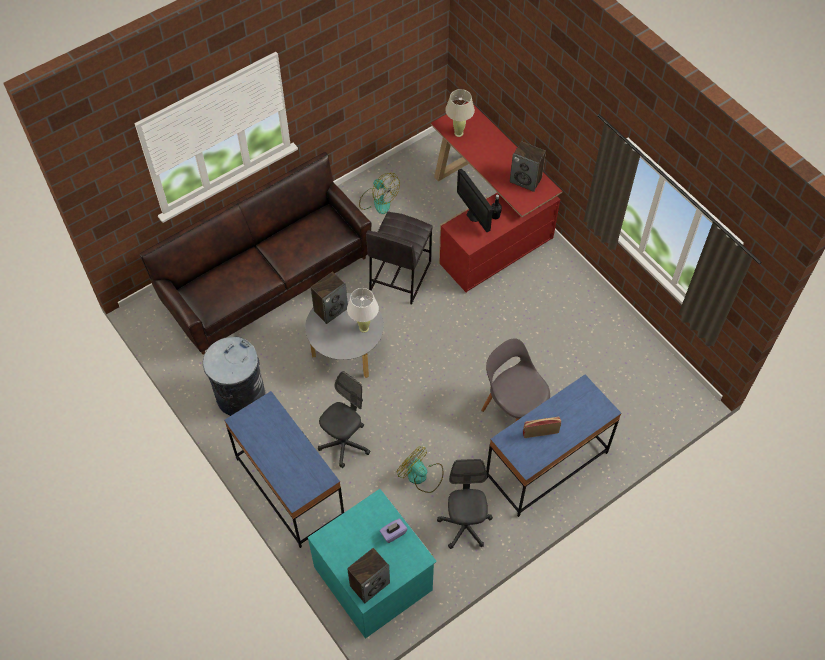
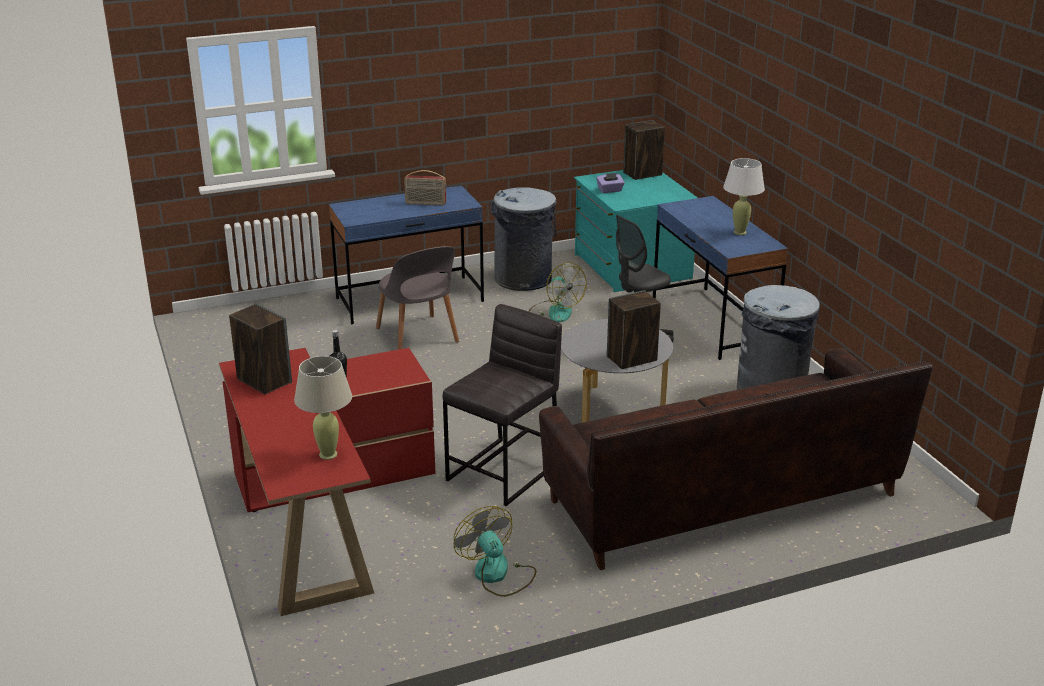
camera: 165 degrees left, 30 degrees down
white table lamp [347,288,379,333] -> white table lamp moved to [723,158,765,235]
grey office chair [437,459,493,549] -> grey trash can [490,187,557,291]
monitor [457,169,493,232] -> none

